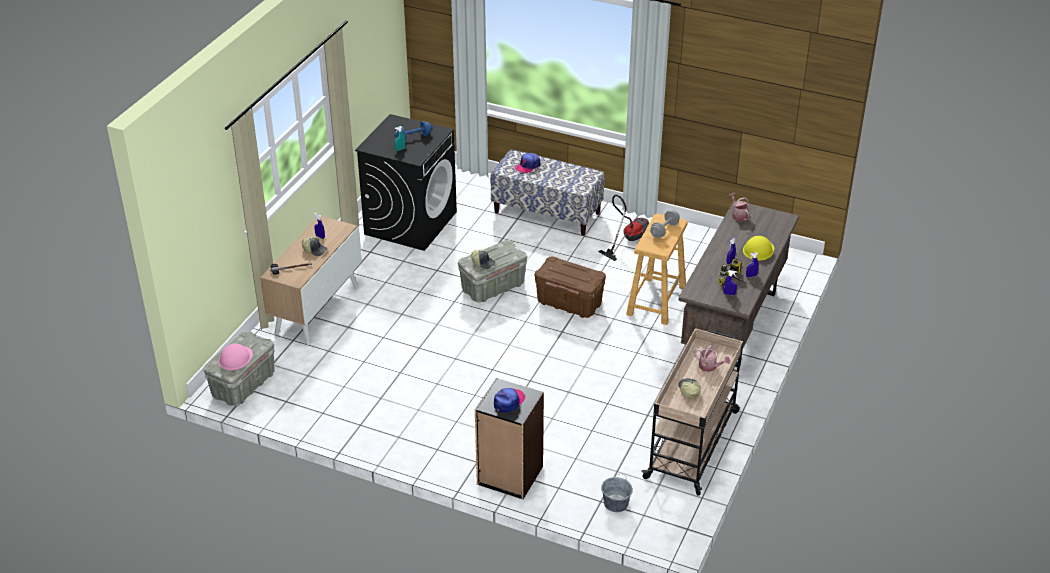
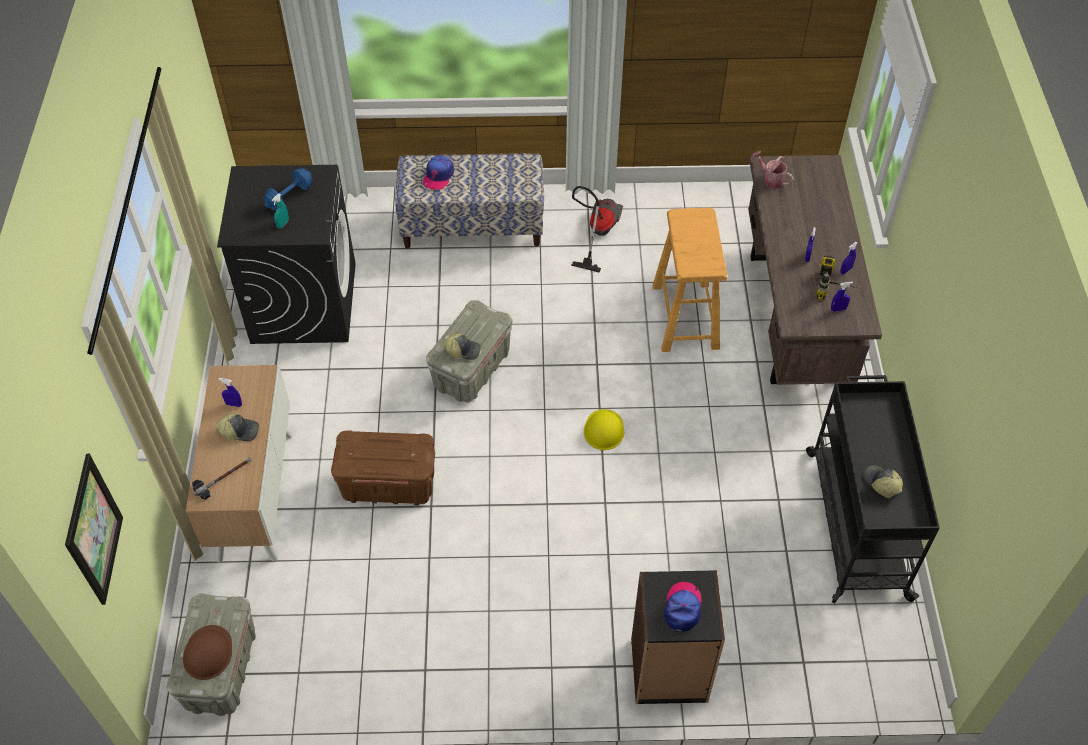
camera: 25 degrees left, 15 degrees up
pink hard hat [218,343,253,370] -> brown hard hat [183,625,232,680]
brown storage box [535,256,606,318] -> brown storage box moved to [331,431,435,506]
grey bucket [601,474,633,512] -> none
beige cart [641,328,743,495] -> black cart [806,375,940,604]
grey dumbbell [650,210,680,238] -> none
watering can [693,345,730,372] -> none
yellow hard hat [743,236,774,261] -> yellow hard hat moved to [584,409,624,450]
none -> picture [65,454,123,605]

